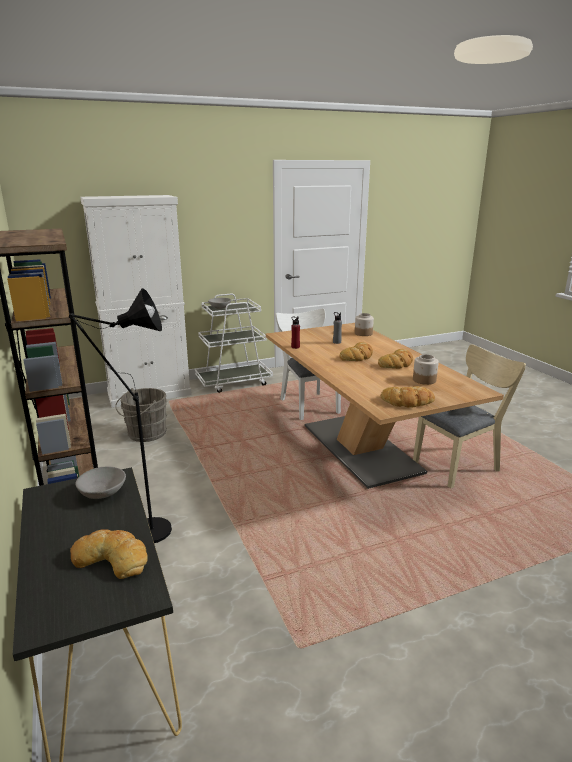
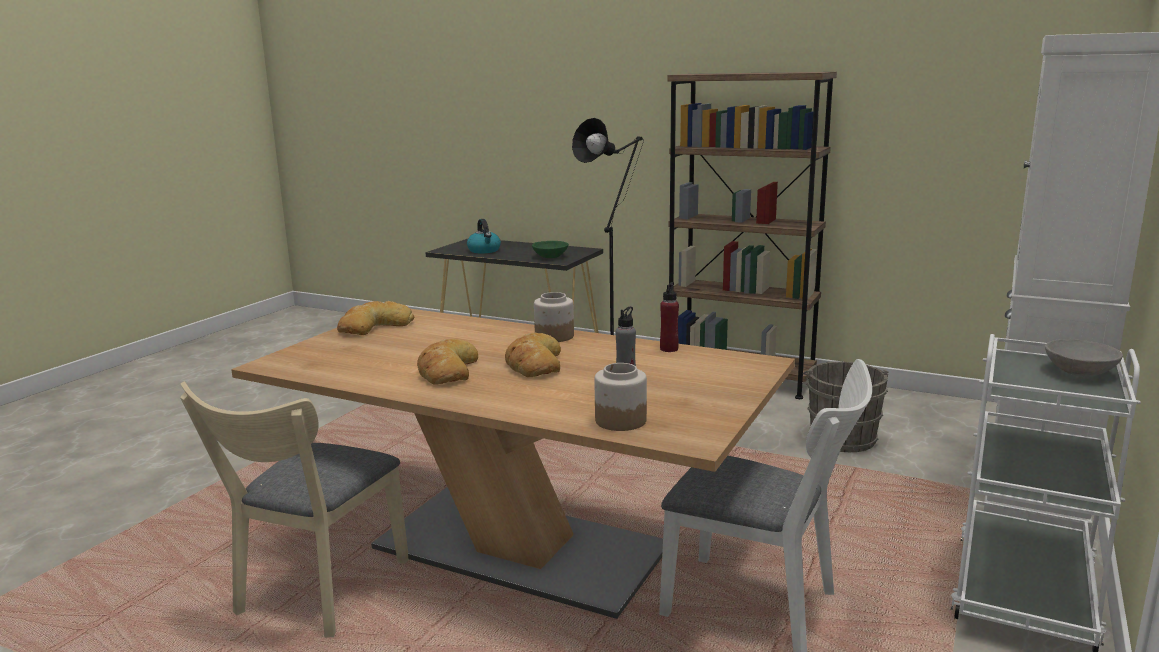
camera: 140 degrees right, 5 degrees down
bread [70,529,148,579] -> kettle [467,219,501,253]
grey bowl [76,467,126,499] -> green bowl [532,241,569,258]
jar [413,354,439,385] -> jar moved to [534,292,574,342]

